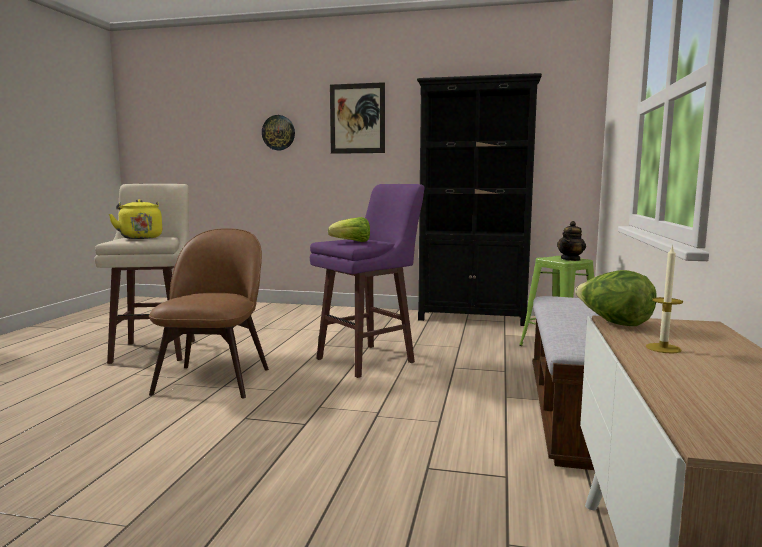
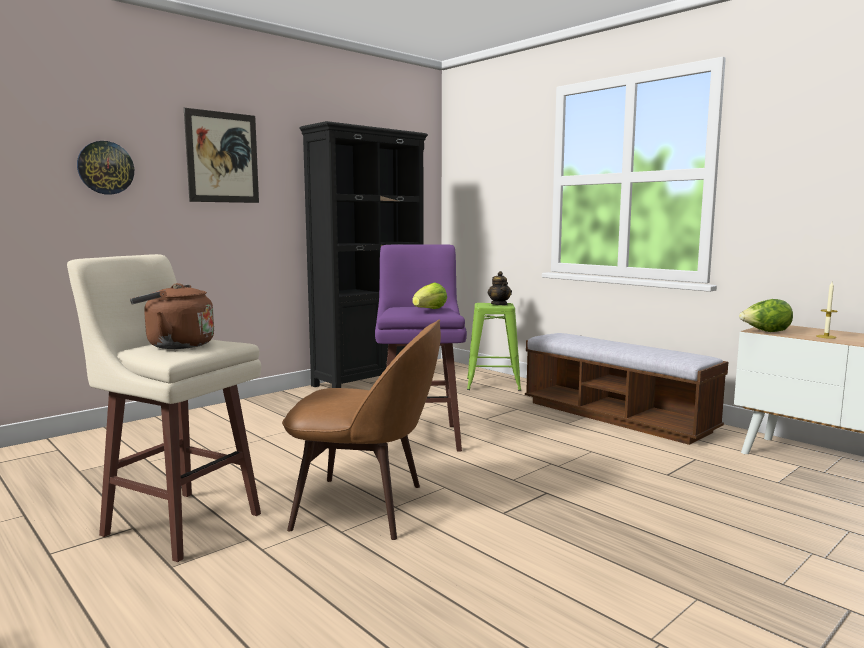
camera: 55 degrees left, 0 degrees up
yellow kettle [109,199,162,239] -> brown kettle [130,283,214,349]
brown chair [149,228,269,398] -> brown chair turned 150 degrees clockwise [282,320,441,540]

